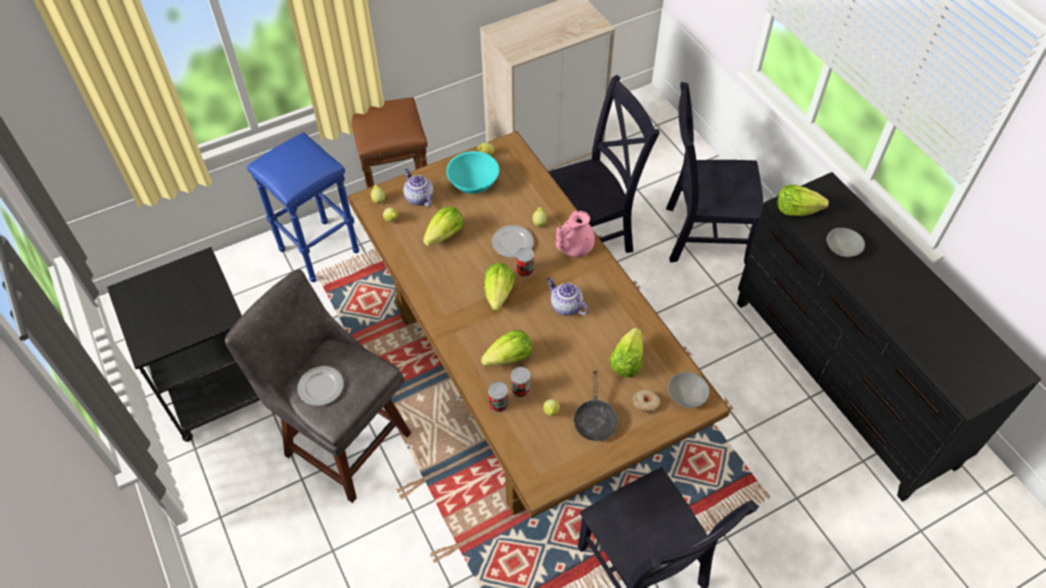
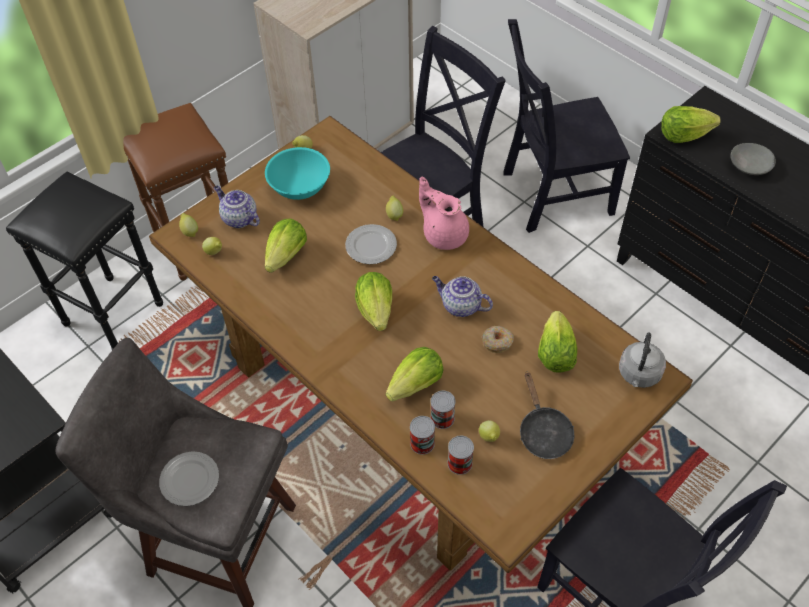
camera: 15 degrees left, 0 degrees up
blue stool [247,132,359,282] -> black stool [6,172,163,350]
can [516,248,534,277] -> can moved to [447,436,474,475]
pink teapot [556,211,595,257] -> pink teapot turned 105 degrees clockwise [419,177,469,250]
donut [633,389,660,413] -> donut moved to [482,326,514,353]
grey bowl [668,372,709,408] -> grey kettle [619,333,666,388]

